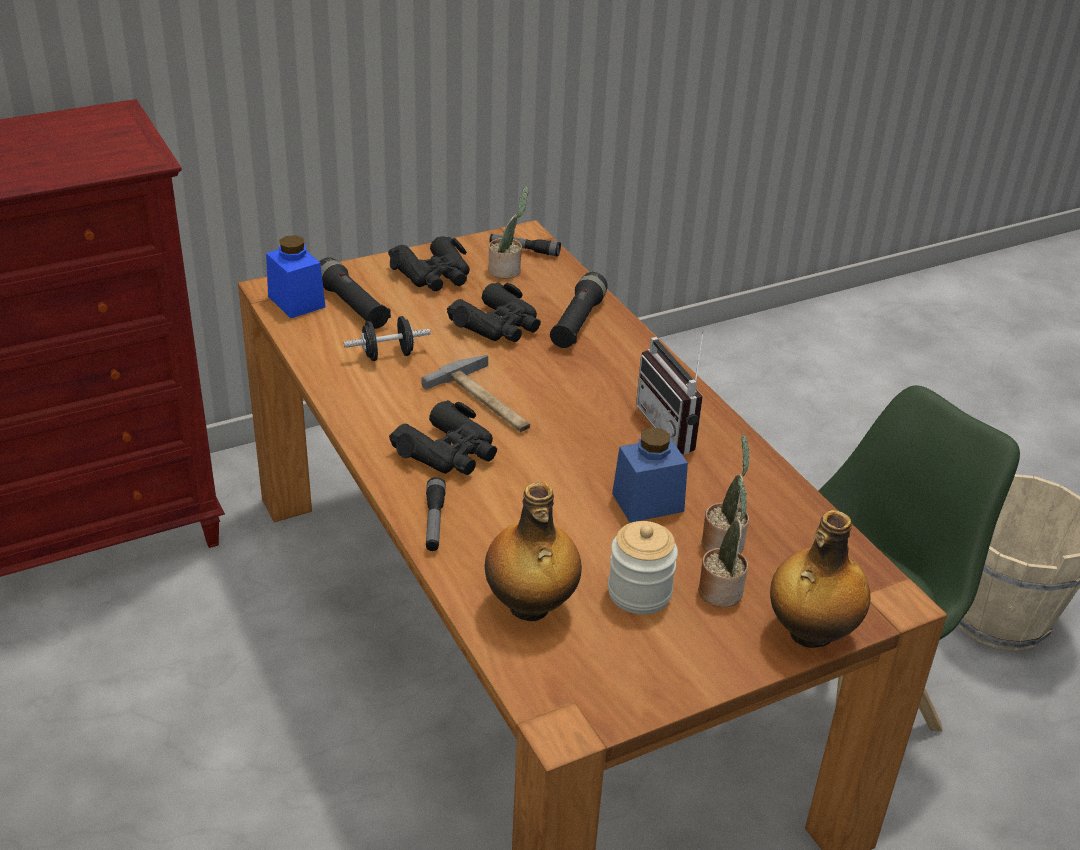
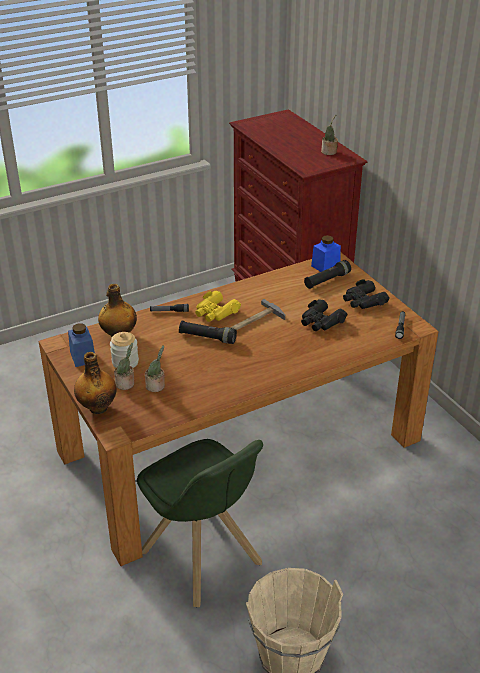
camera: 90 degrees right, 0 degrees up
black dumbbell [344,316,431,361] -> none
black binoculars [389,400,497,475] -> yellow binoculars [195,290,241,322]
potted plant [488,186,528,279] -> potted plant moved to [321,114,338,155]
black flashlight [550,272,608,348] -> black flashlight moved to [179,321,237,344]
blue jar [612,428,688,523] -> blue jar moved to [68,324,95,367]
radio [636,328,704,455] -> none

